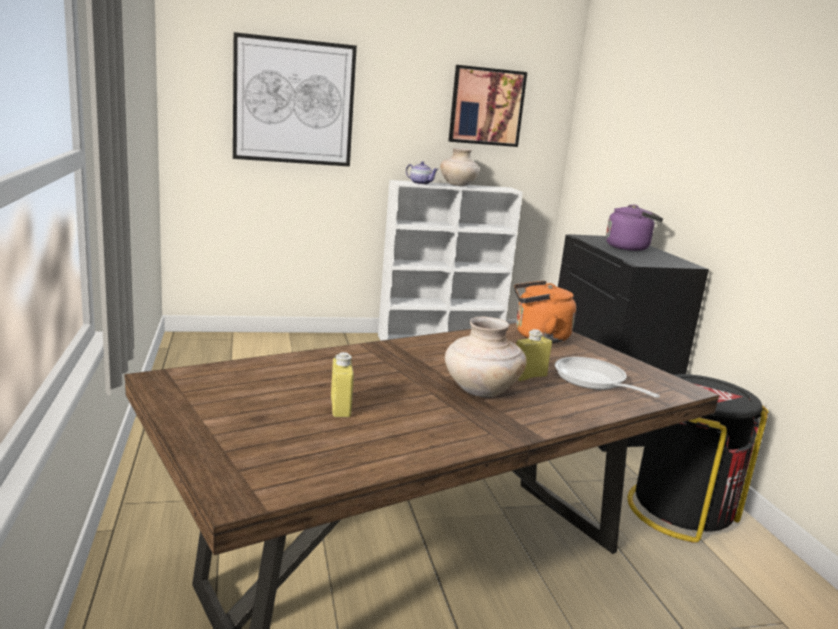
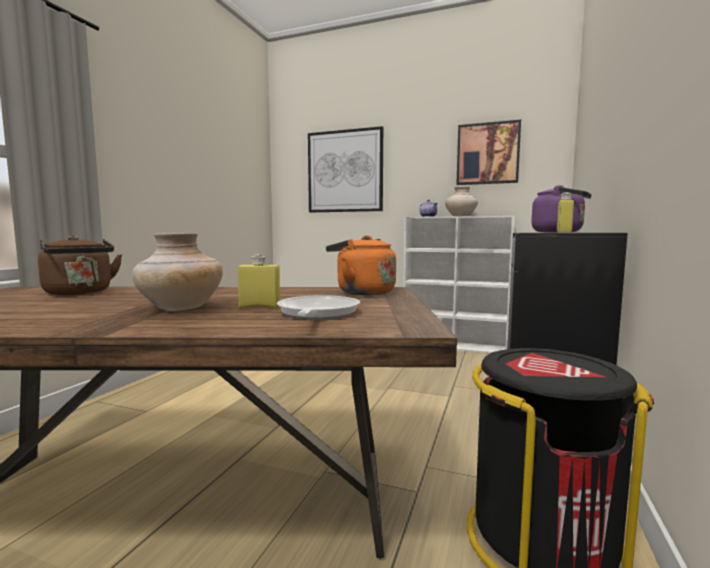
camera: 35 degrees right, 10 degrees down
yellow bottle [331,352,354,417] -> yellow bottle moved to [557,192,574,232]
none -> brown kettle [38,235,122,295]

